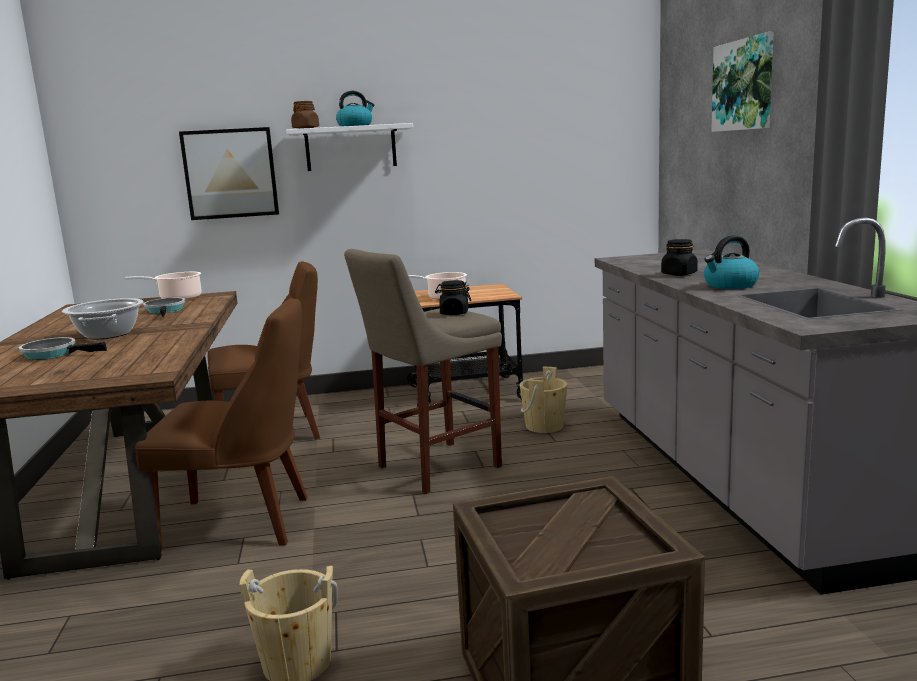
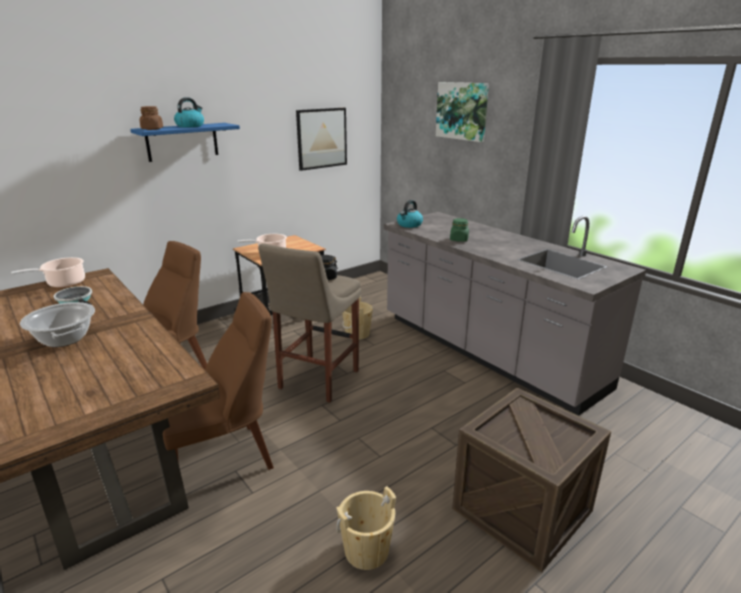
camera: 30 degrees left, 10 degrees up
frying pan [19,337,107,360] -> none
picture [179,127,279,220] -> picture moved to [296,108,347,171]
white shelf [286,123,413,171] -> blue shelf [130,123,240,162]
black jar [661,239,698,276] -> green jar [450,218,469,242]
kettle [704,235,760,289] -> kettle moved to [397,200,423,228]

